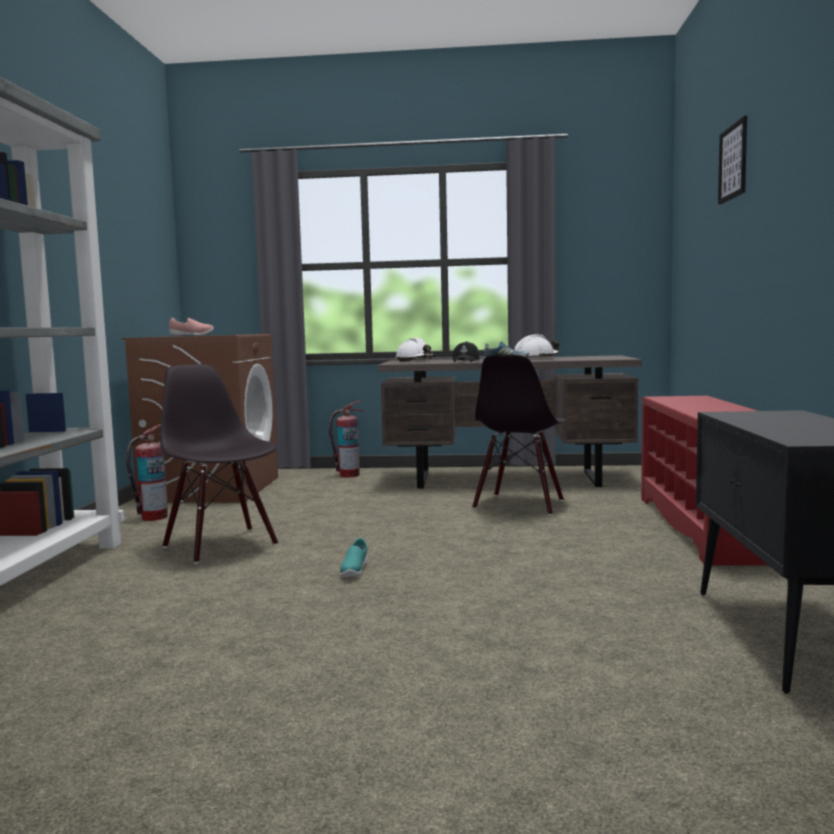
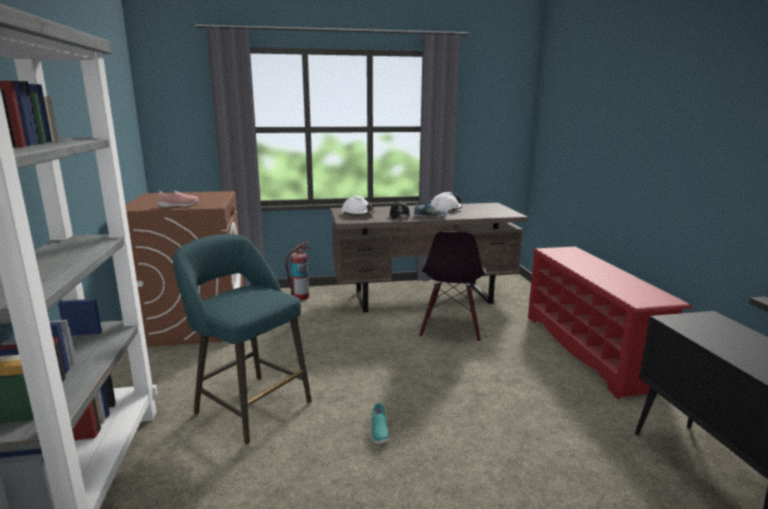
camera: 15 degrees left, 10 degrees up
fire extinguisher [126,424,168,521] -> none
black chair [160,364,278,564] -> turquoise stool [173,234,312,445]
picture [718,116,747,205] -> none

